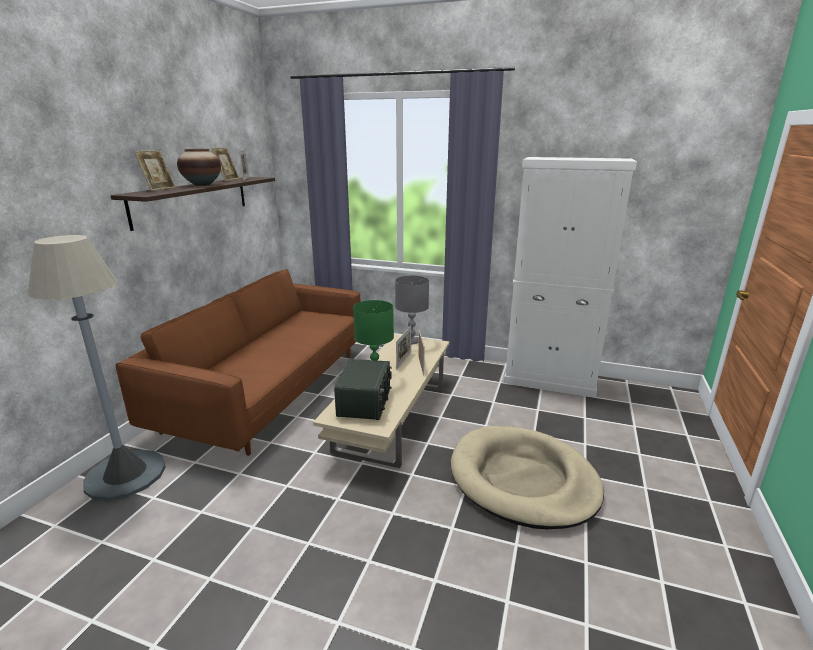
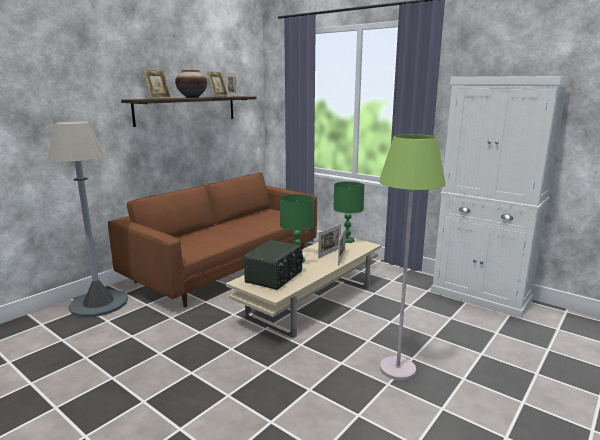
camera: 20 degrees right, 5 degrees down
grey table lamp [395,276,429,344] -> green table lamp [333,182,364,243]
beige dog bed [451,426,604,529] -> green floor lamp [379,134,446,380]

